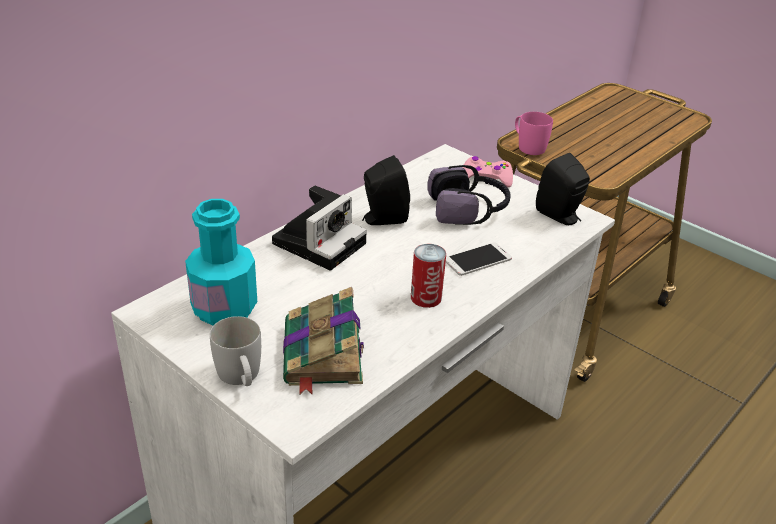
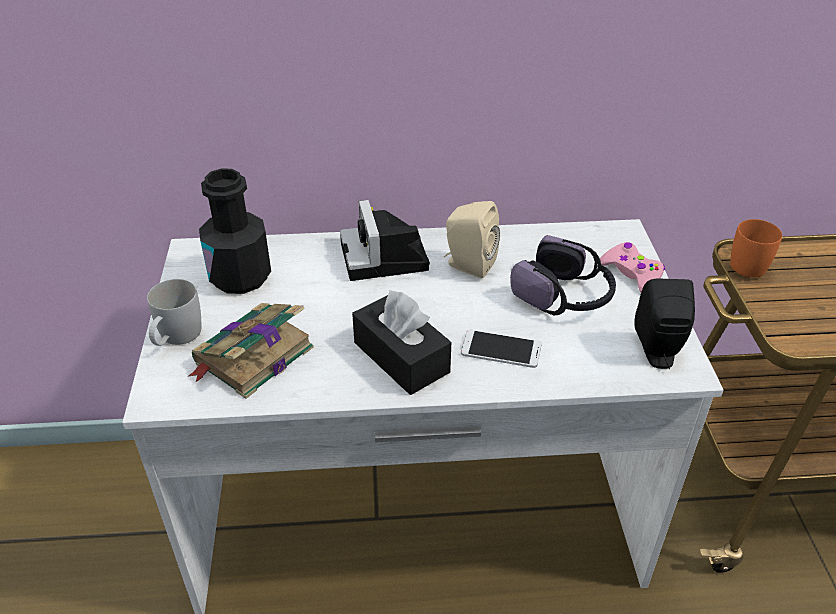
camera: 45 degrees right, 5 degrees up
turquoise bottle [185,199,257,326] -> black bottle [199,168,271,294]
camera [272,185,367,271] -> camera turned 90 degrees clockwise [340,200,430,281]
black speaker [362,155,410,225] -> beige speaker [444,201,500,278]
can [411,244,446,308] -> black tissue box [352,290,451,395]
pink mug [515,112,553,155] -> orange mug [730,219,782,277]

